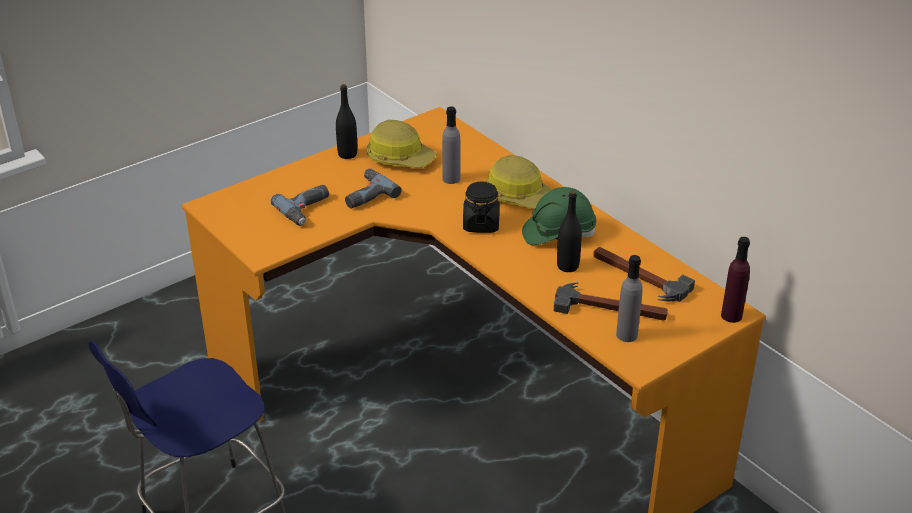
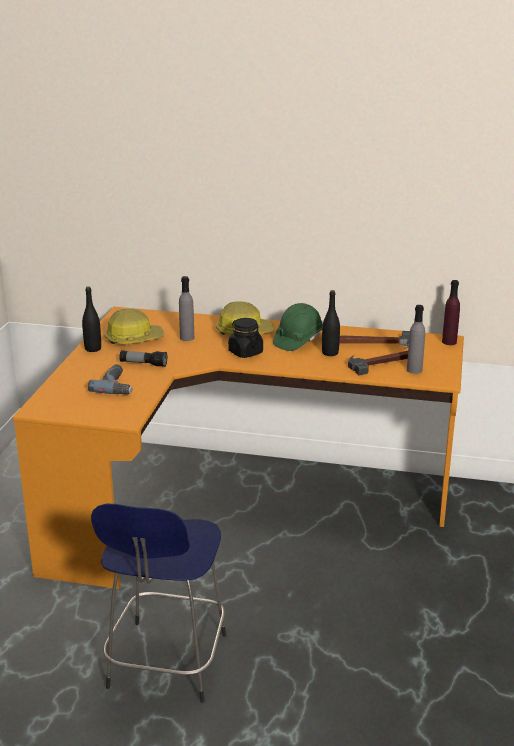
camera: 40 degrees left, 10 degrees down
power drill [345,168,402,209] -> flashlight [120,350,167,367]

